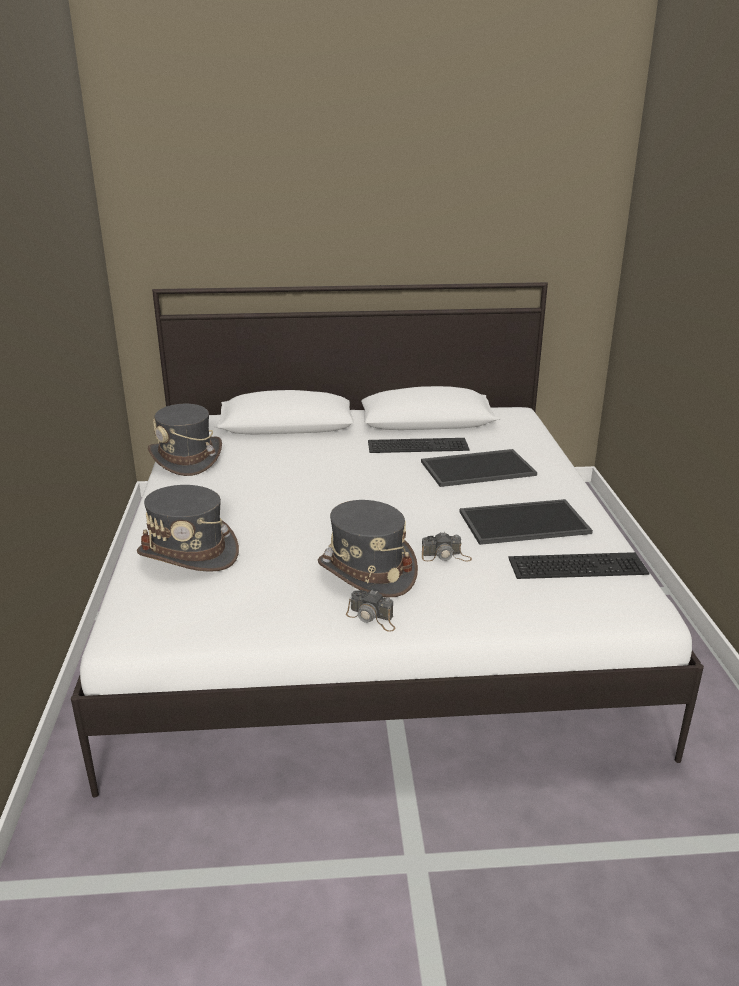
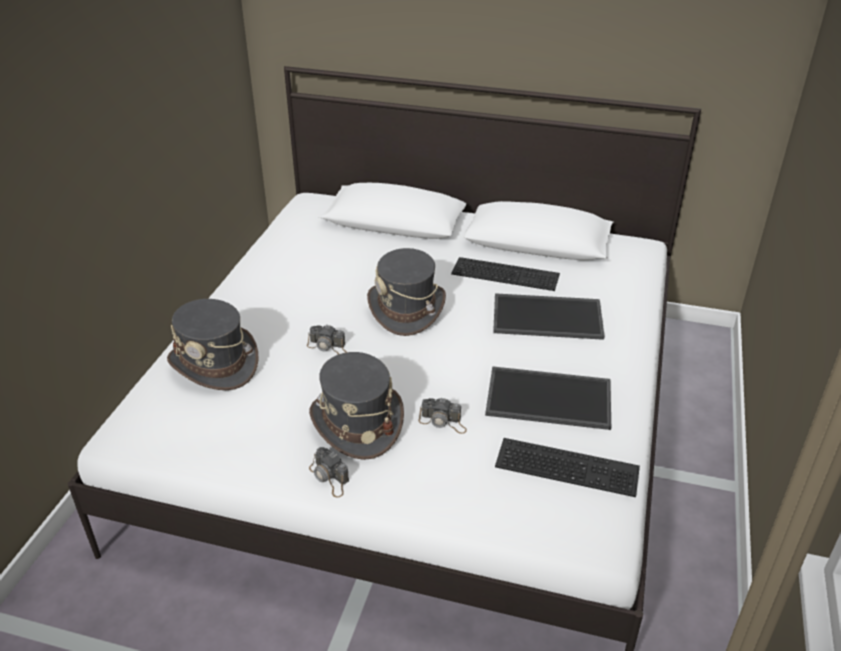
camera: 20 degrees right, 10 degrees up
grey hat [148,404,222,476] -> grey hat moved to [367,248,446,336]
none -> camera [307,325,346,354]

